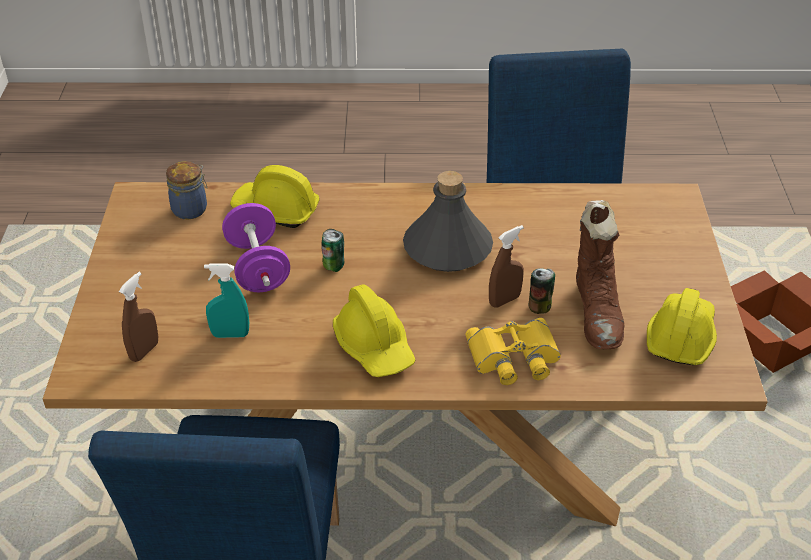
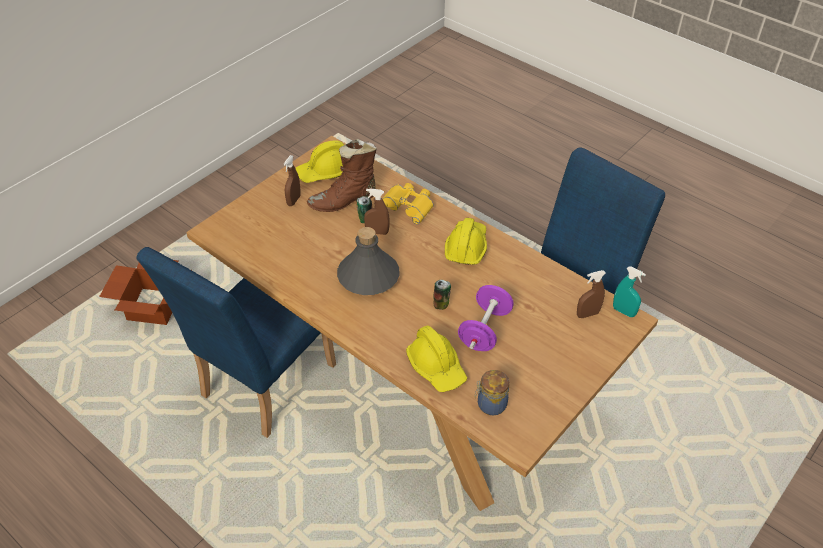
camera: 140 degrees left, 5 degrees up
turquoise spray bottle [204,264,249,338] -> turquoise spray bottle moved to [613,266,646,317]
brown boot [576,200,624,349] -> brown boot turned 150 degrees counterclockwise [307,139,377,212]
none -> brown spray bottle [284,155,301,206]

